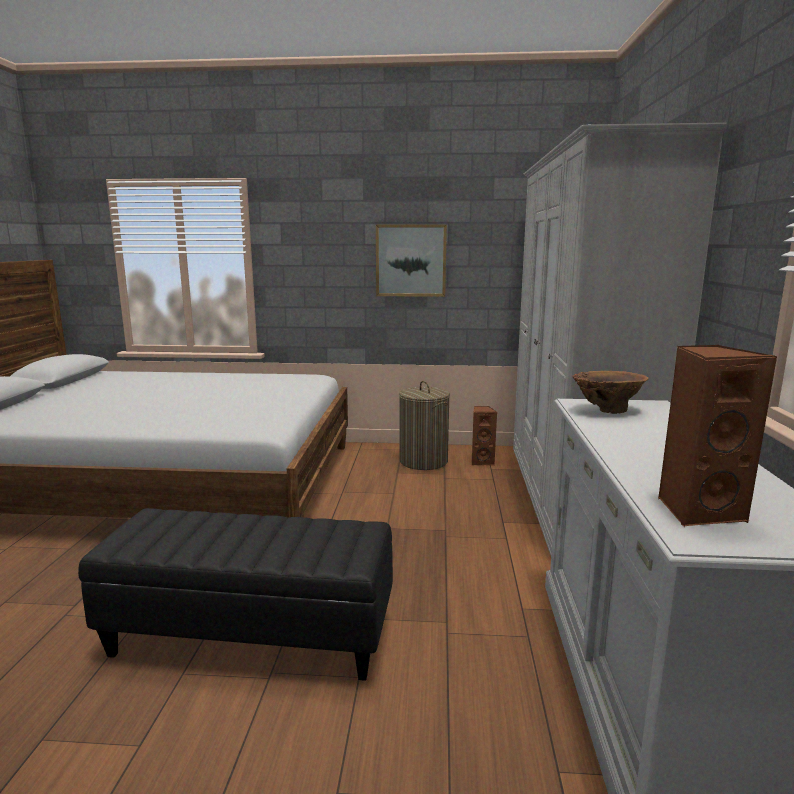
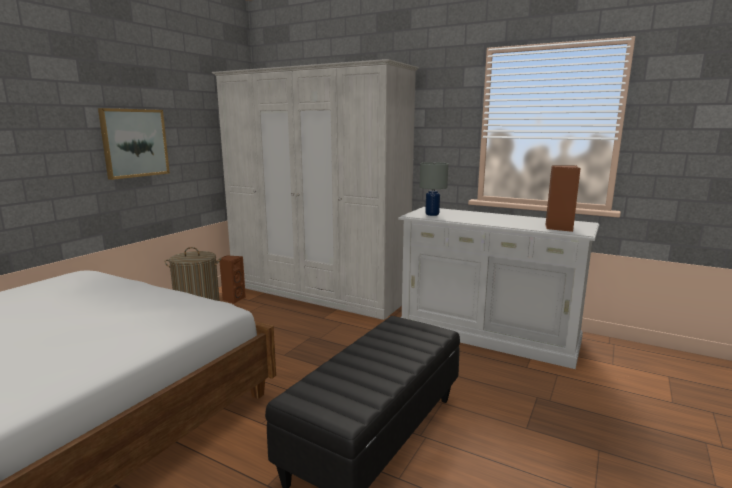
camera: 65 degrees left, 0 degrees up
brown vase [573,371,648,414] -> grey table lamp [419,162,448,216]

